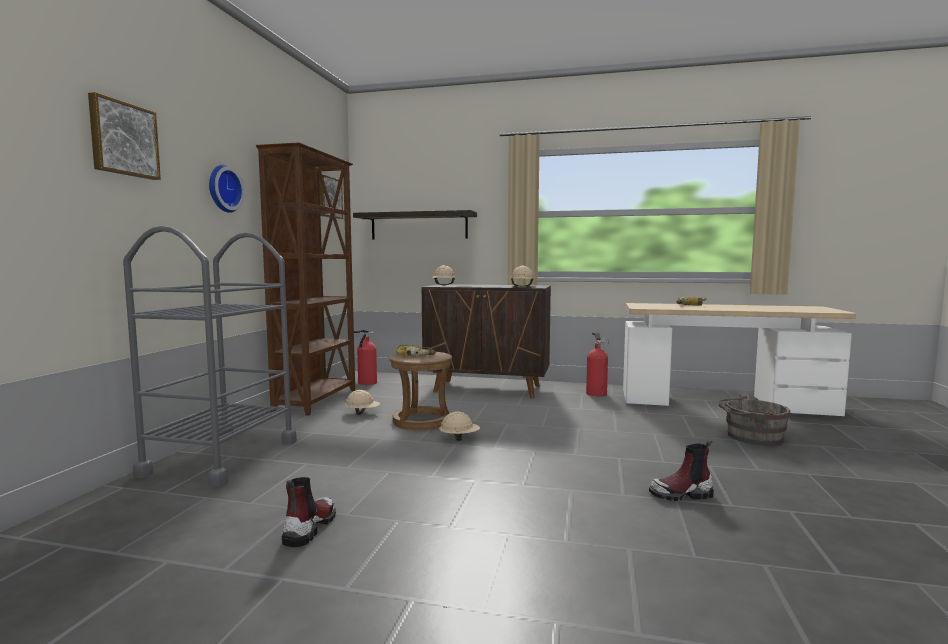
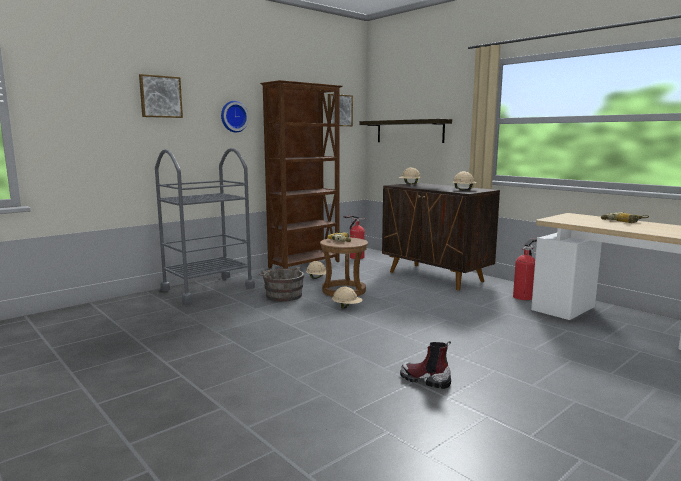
camera: 35 degrees right, 5 degrees up
boot [282,477,336,547] -> none
grey bucket [719,395,790,446] -> grey bucket moved to [259,267,304,302]

